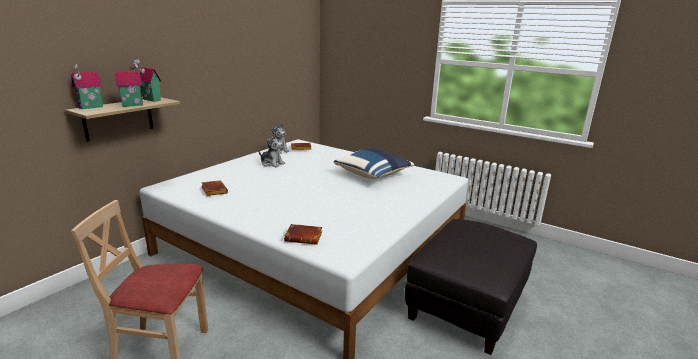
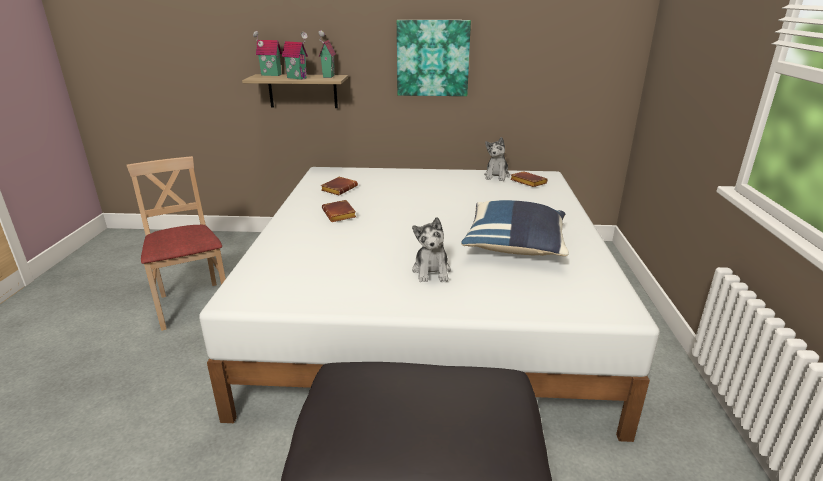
camera: 60 degrees right, 5 degrees up
plush toy [258,133,285,168] -> plush toy moved to [412,217,451,282]
brown book [284,224,322,245] -> brown book moved to [322,200,356,222]
none -> picture [397,20,471,96]

